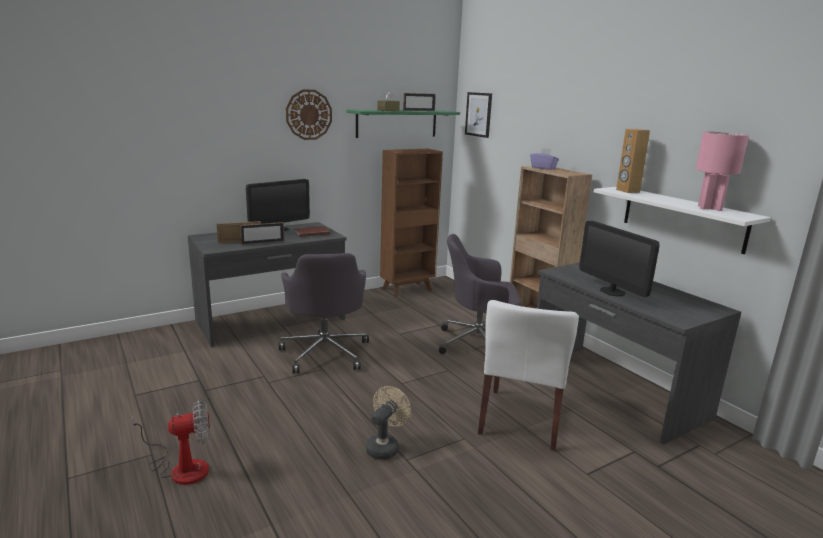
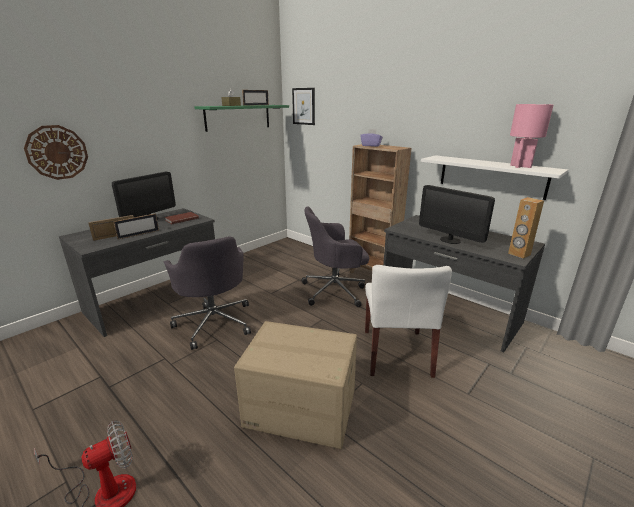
camera: 15 degrees left, 5 degrees up
wall clock [286,89,332,140] -> wall clock moved to [24,125,88,180]
beige fan [366,386,411,460] -> cardboard box [234,321,357,449]
brown bookcase [380,149,443,298] -> none
brown speaker [616,129,650,193] -> brown speaker moved to [508,197,544,259]

